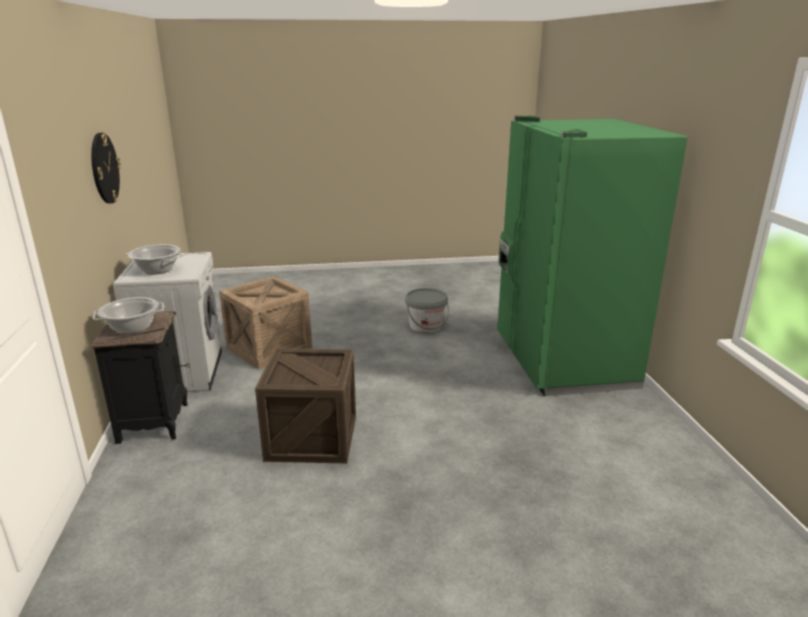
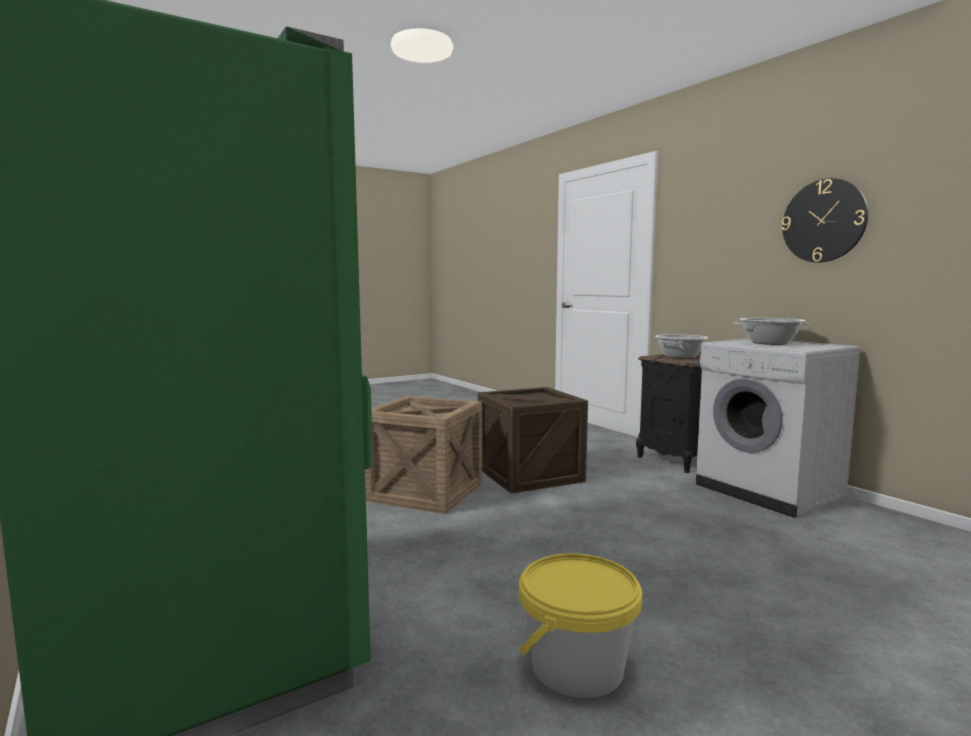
camera: 155 degrees right, 15 degrees down
crate [219,276,312,369] -> crate moved to [365,396,482,514]
grey bucket [405,288,449,333] -> yellow bucket [519,553,642,698]

